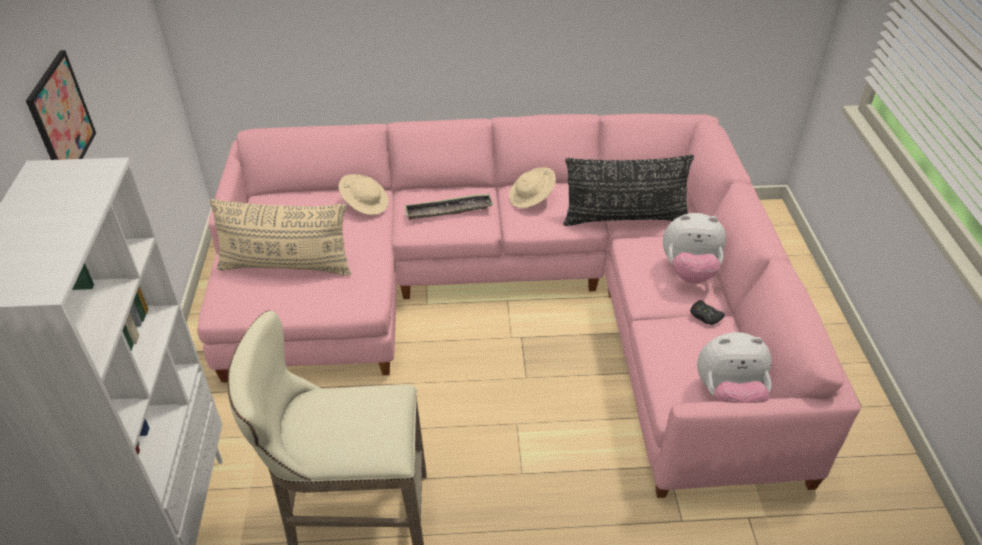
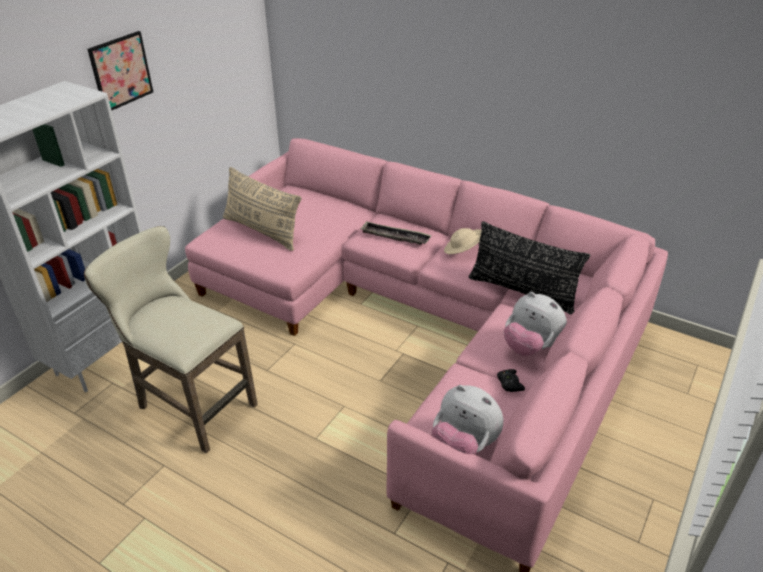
camera: 35 degrees right, 5 degrees down
beige hat [338,174,388,215] -> none

